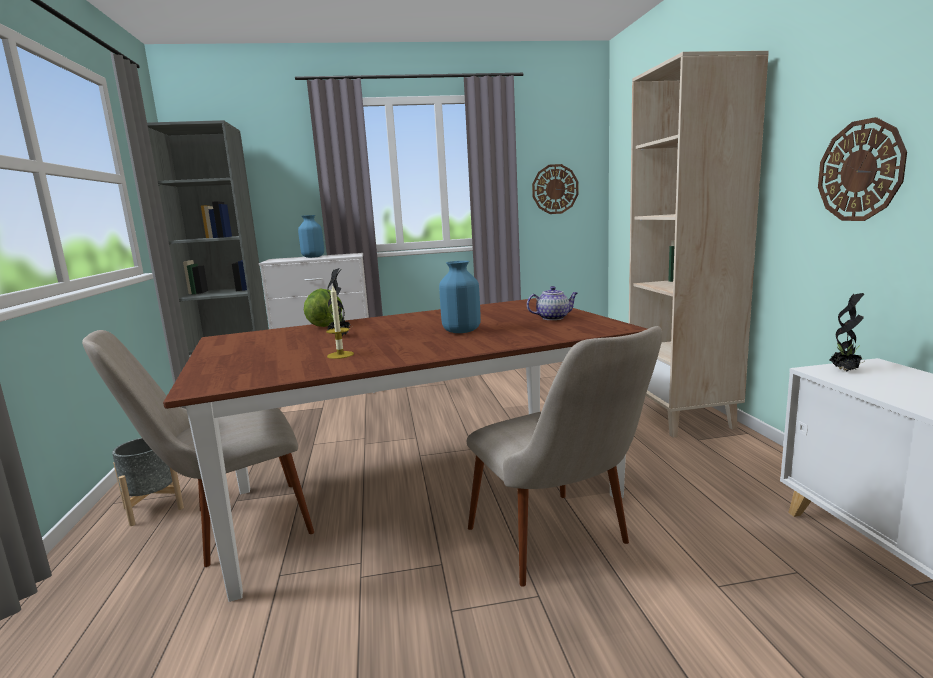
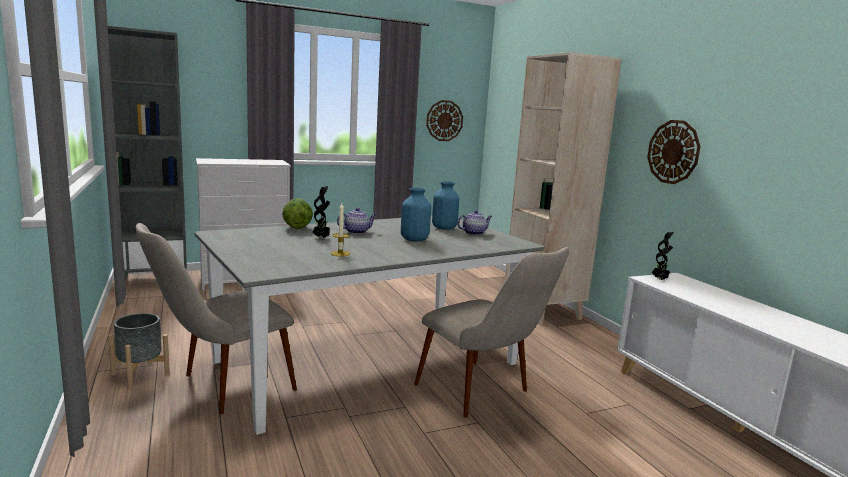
camera: 15 degrees left, 0 degrees up
brown dining table [163,298,647,602] -> grey dining table [194,216,545,435]
blue vase [298,215,324,258] -> blue vase moved to [432,181,459,230]
none -> teapot [337,208,376,234]

